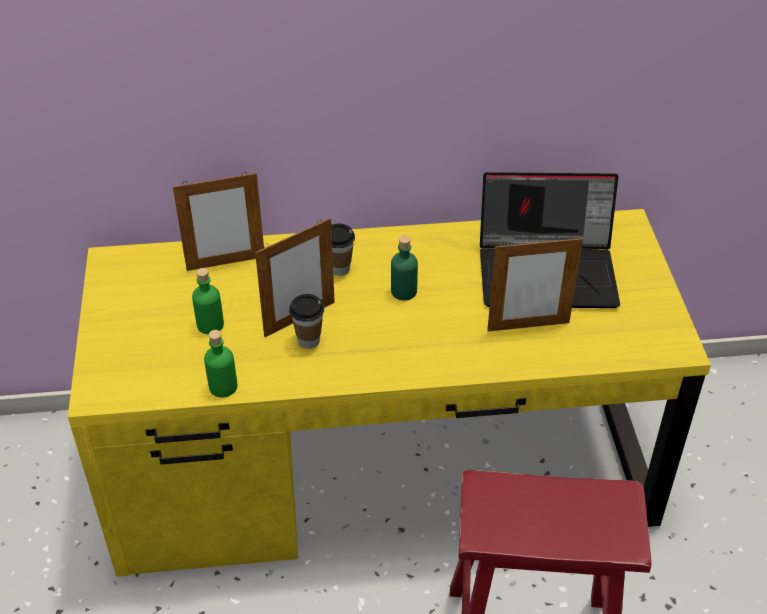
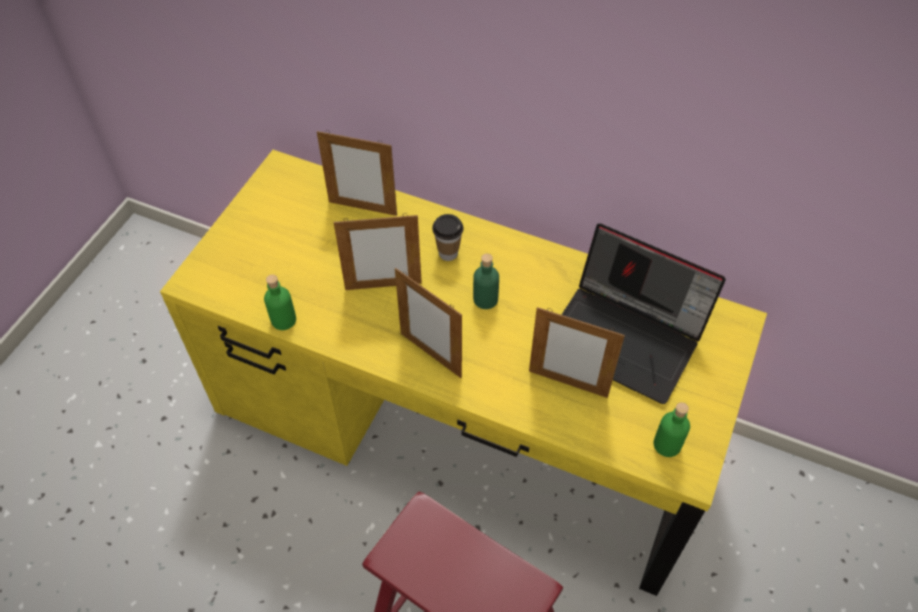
camera: 30 degrees right, 10 degrees up
green bottle [192,268,224,334] -> green bottle moved to [654,402,690,457]
cup [289,294,324,349] -> none
none -> picture frame [395,268,462,378]

